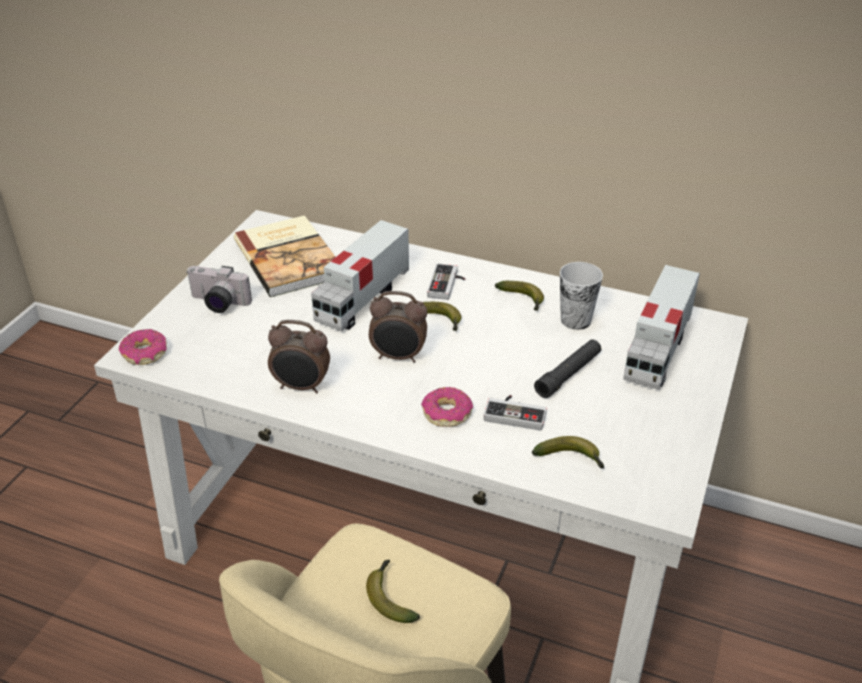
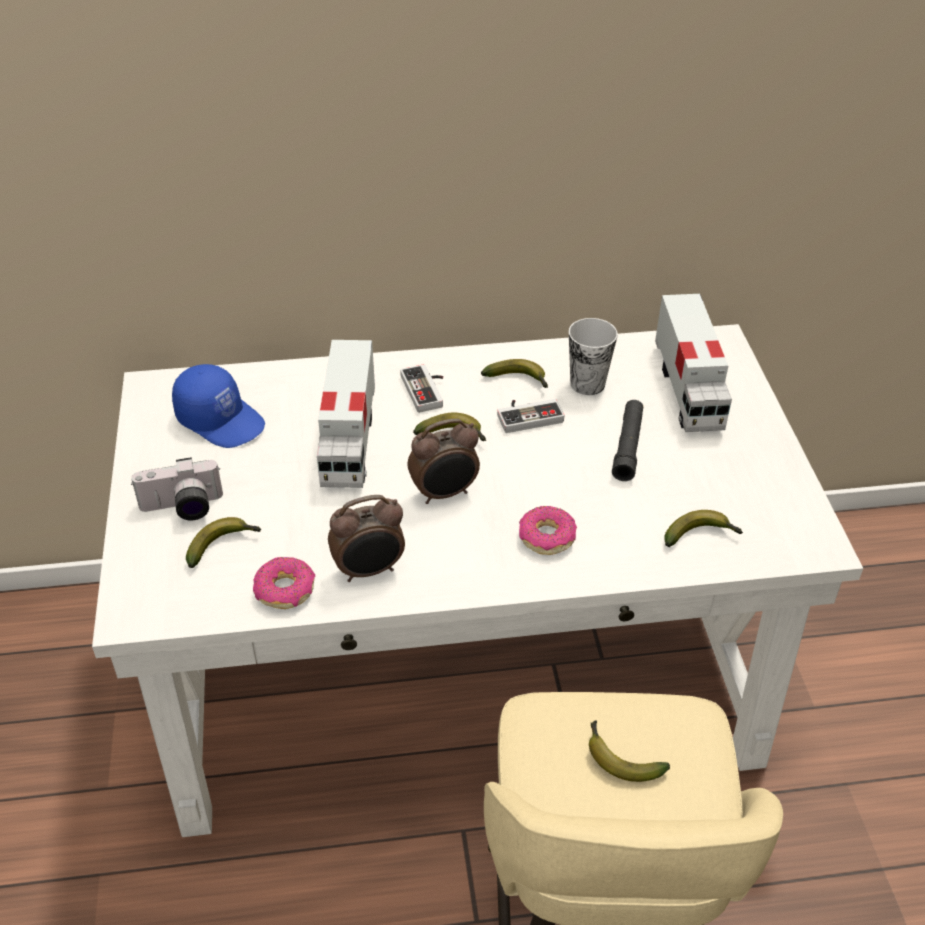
camera: 30 degrees left, 5 degrees up
donut [119,329,167,365] -> donut moved to [253,557,315,609]
book [234,215,335,297] -> blue cap [172,364,265,448]
game controller [484,395,547,431] -> game controller moved to [497,399,564,433]
none -> banana [186,517,262,568]

